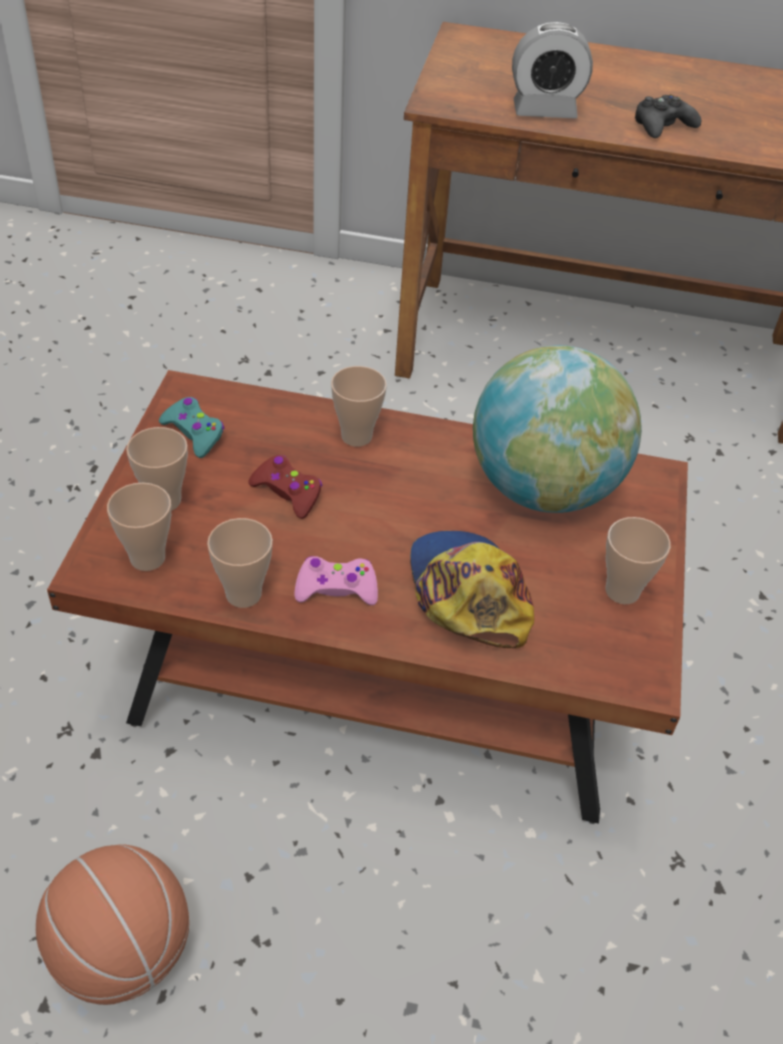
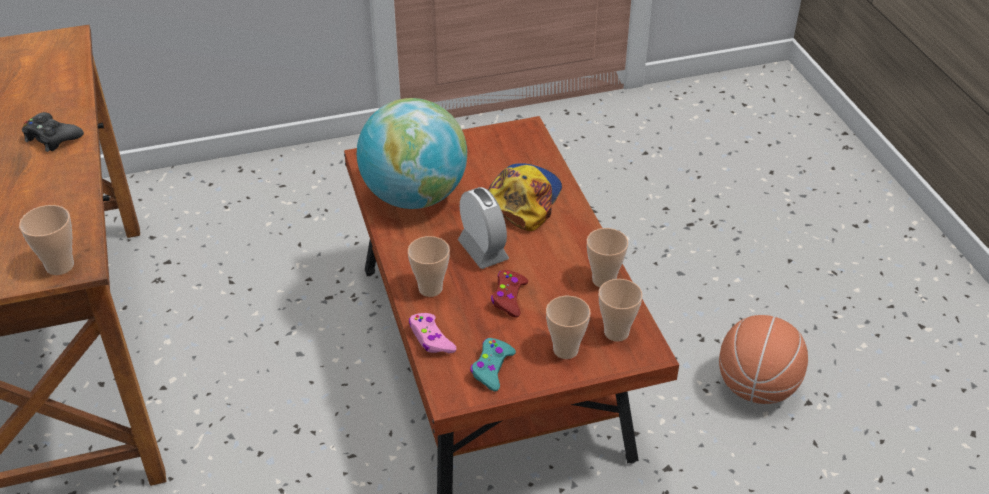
camera: 115 degrees left, 5 degrees down
pink game controller [294,556,378,605] -> pink game controller moved to [409,313,457,353]
cap [410,531,534,648] -> cap turned 150 degrees clockwise [488,163,562,231]
alarm clock [512,22,593,119] -> alarm clock moved to [458,187,509,269]
cup [605,517,671,604] -> cup moved to [19,205,74,275]

